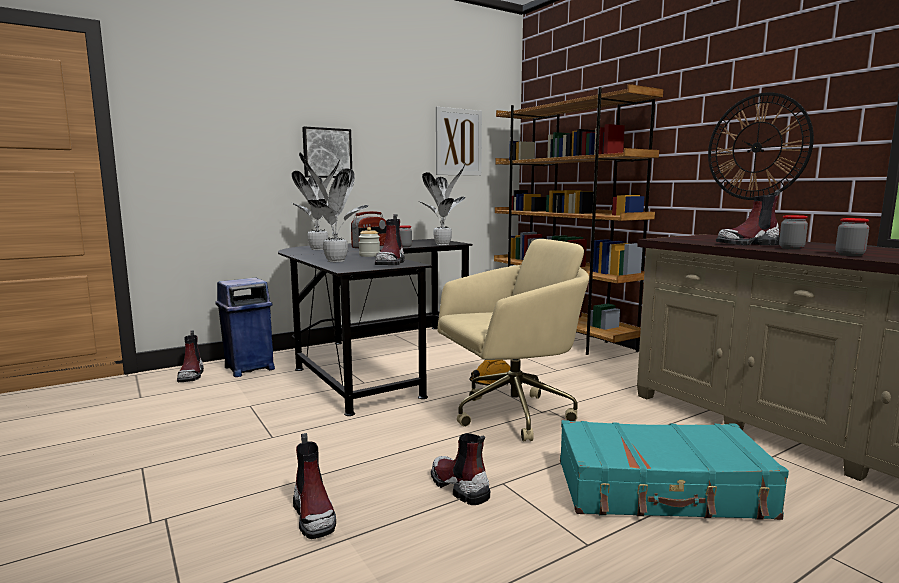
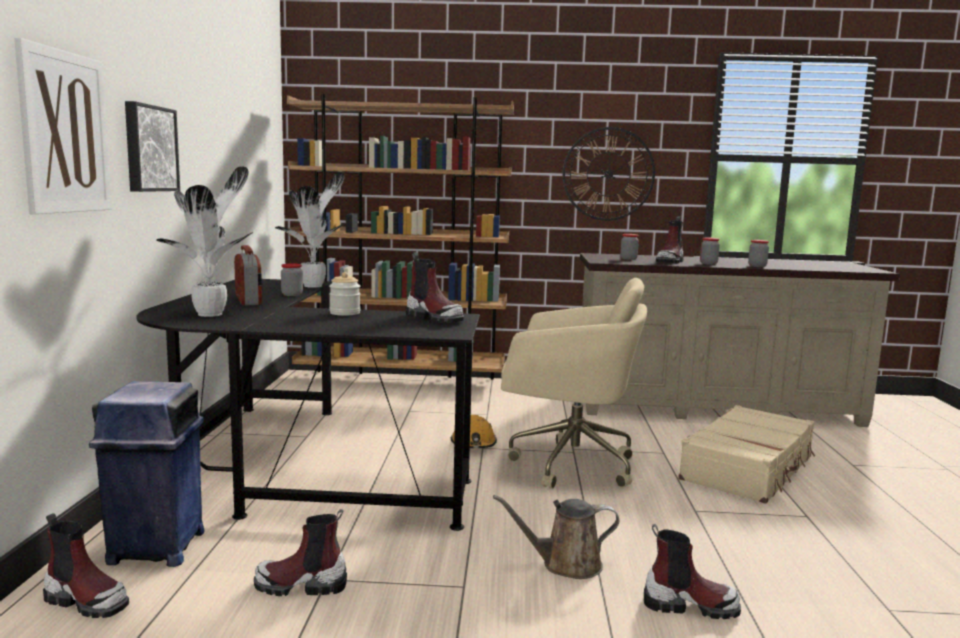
camera: 55 degrees left, 0 degrees up
potted plant [299,152,368,262] -> none
boot [431,433,490,505] -> boot moved to [254,509,347,596]
picture [436,107,482,176] -> picture moved to [14,38,112,214]
beige office chair [437,239,589,441] -> beige office chair turned 90 degrees clockwise [501,278,647,489]
turquoise suitcase [560,420,789,520] -> beige suitcase [678,405,815,504]
none -> brown watering can [493,495,619,579]
none -> jar [620,234,639,260]

